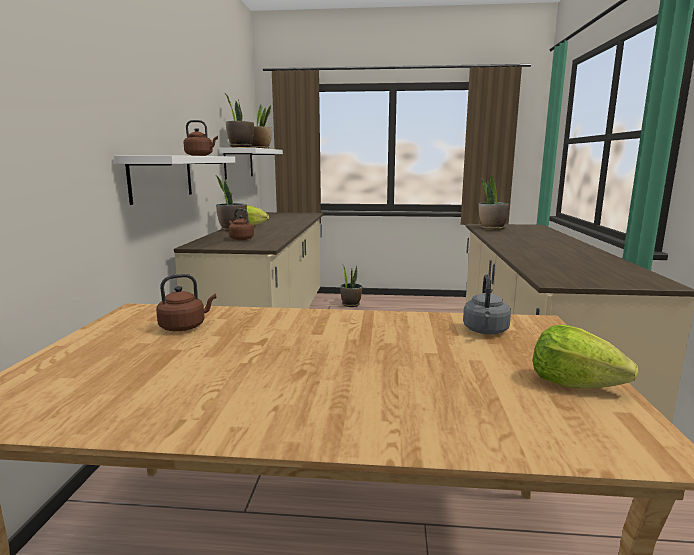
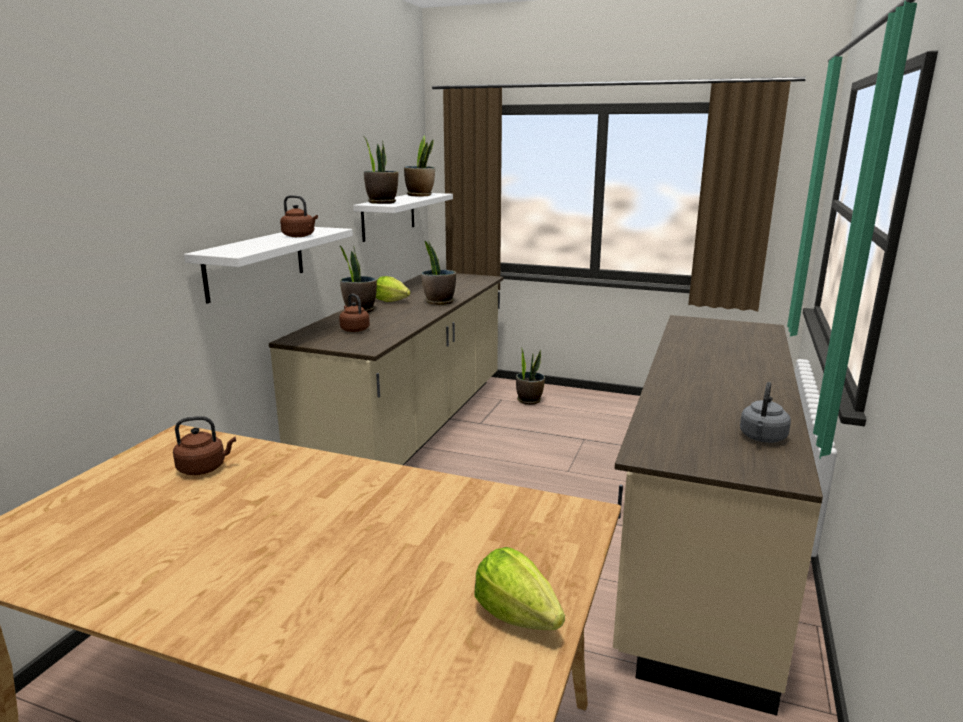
camera: 15 degrees right, 5 degrees up
grey kettle [463,274,511,334] -> grey kettle moved to [740,382,791,443]
potted plant [479,175,509,230] -> potted plant moved to [421,240,456,305]

